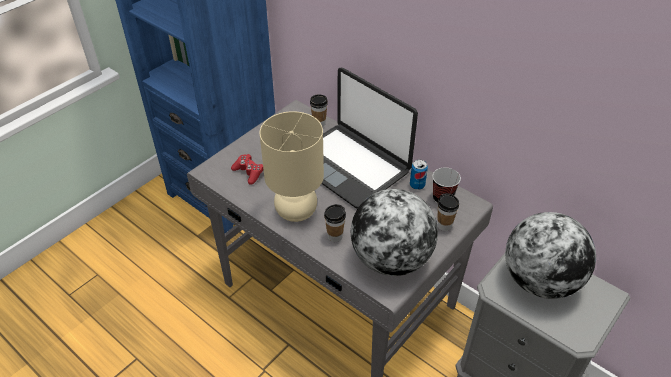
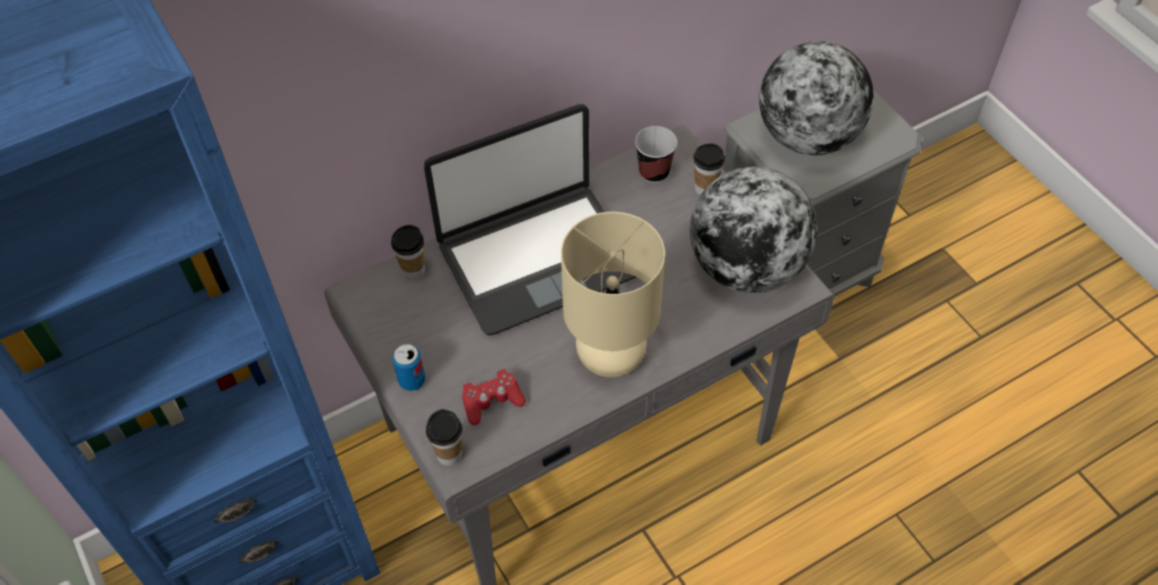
camera: 70 degrees left, 10 degrees up
cup [324,204,346,242] -> cup moved to [426,409,462,466]
can [410,159,428,190] -> can moved to [392,344,425,391]

